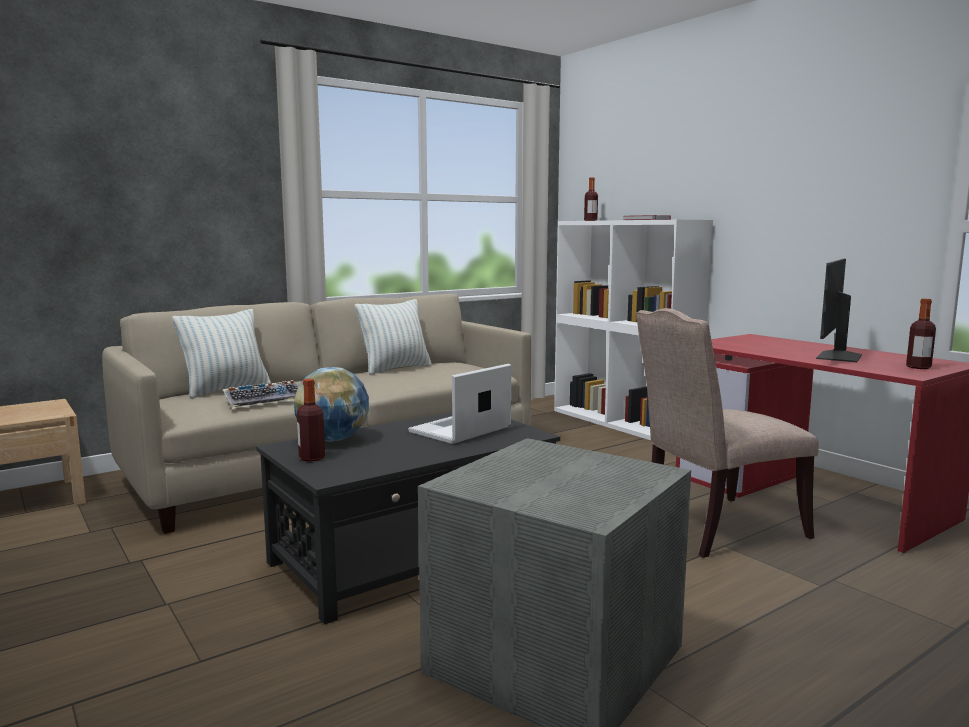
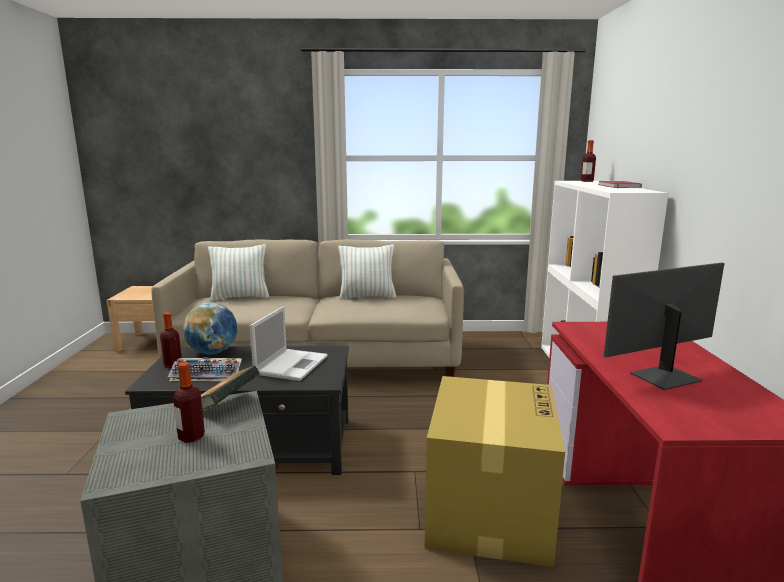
camera: 35 degrees right, 5 degrees up
keyboard [223,380,298,409] -> keyboard moved to [168,358,242,381]
laptop [408,364,511,444] -> laptop turned 120 degrees clockwise [250,306,328,381]
beige chair [636,308,819,558] -> cardboard box [424,376,565,567]
bottle [906,299,936,369] -> bottle moved to [173,362,205,443]
none -> book [201,365,260,410]

